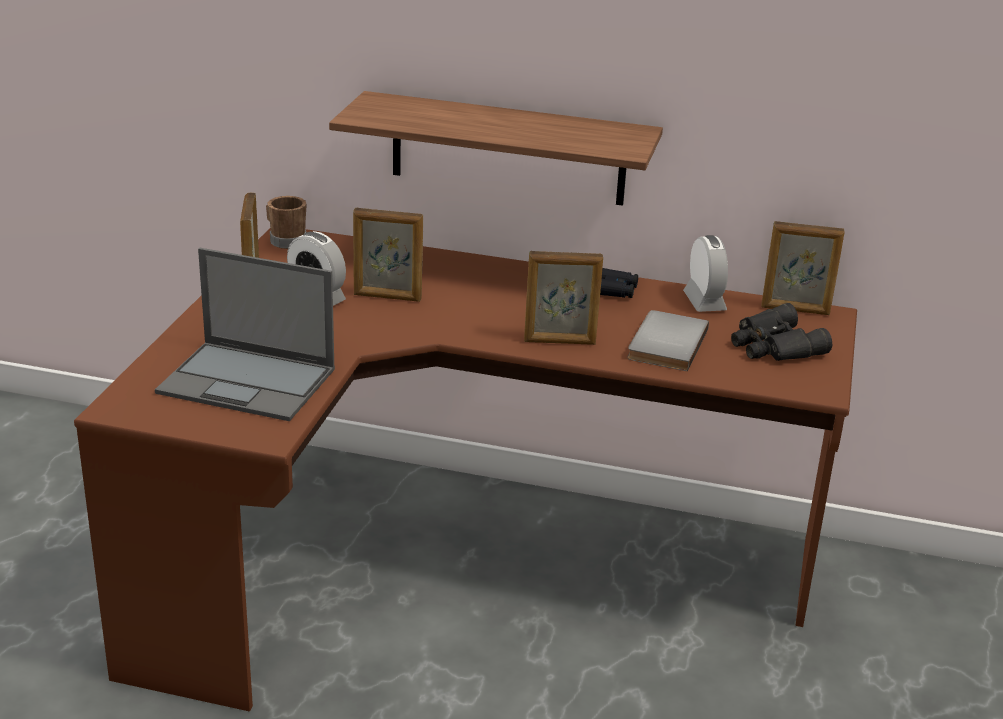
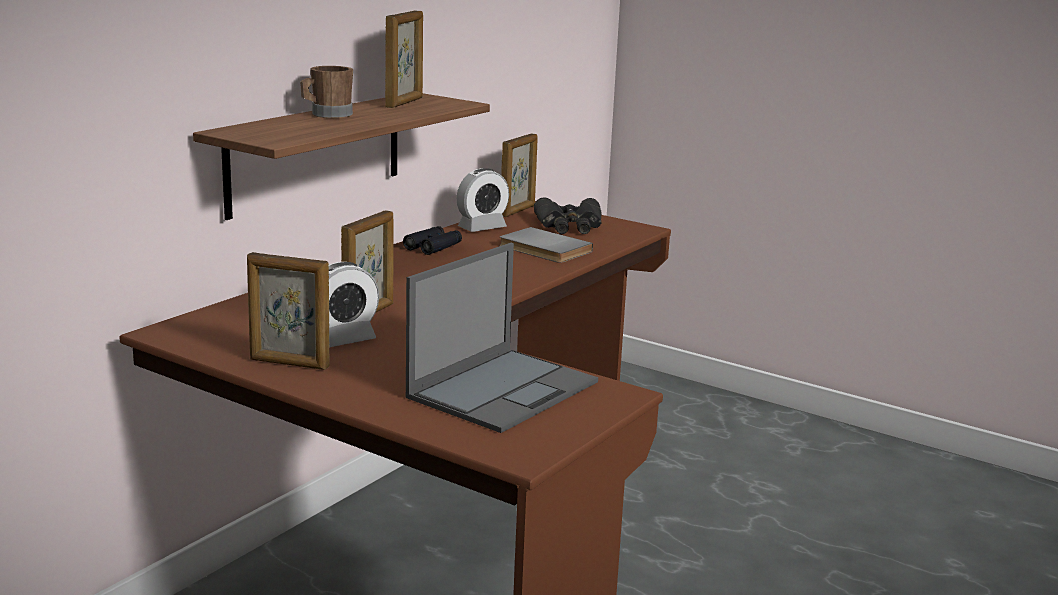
camera: 70 degrees left, 10 degrees down
brown mug [266,196,307,249] -> brown mug moved to [300,66,353,118]
picture frame [524,251,603,345] -> picture frame moved to [385,10,423,108]
alarm clock [683,235,728,312] -> alarm clock turned 135 degrees clockwise [457,168,509,232]

